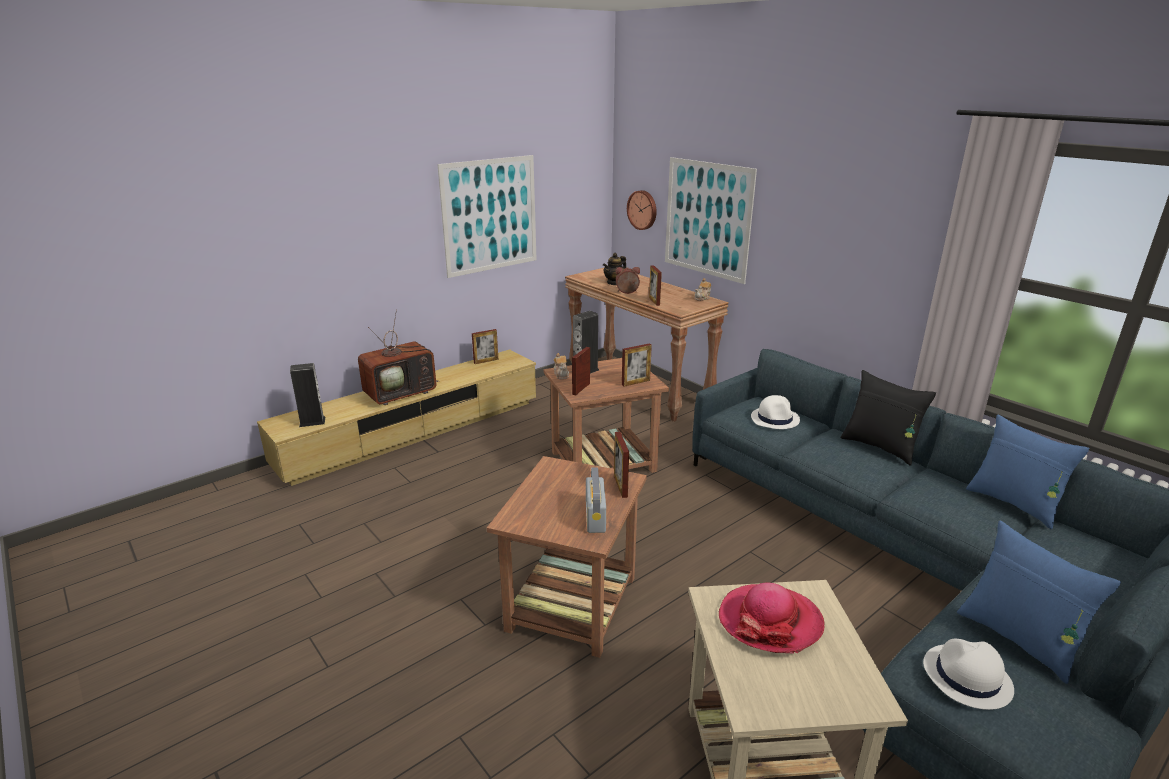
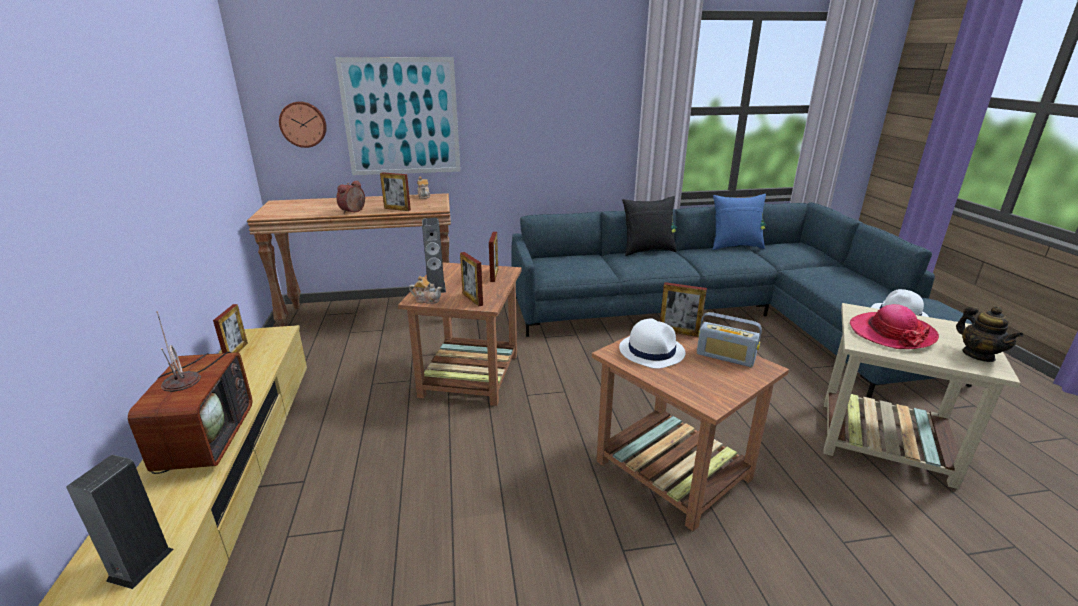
camera: 60 degrees left, 0 degrees up
picture [437,155,537,278] -> none
teapot [603,253,626,285] -> teapot moved to [956,306,1023,362]
white hat [751,395,800,429] -> white hat moved to [619,319,685,369]
blue pillow [957,520,1121,684] -> none

